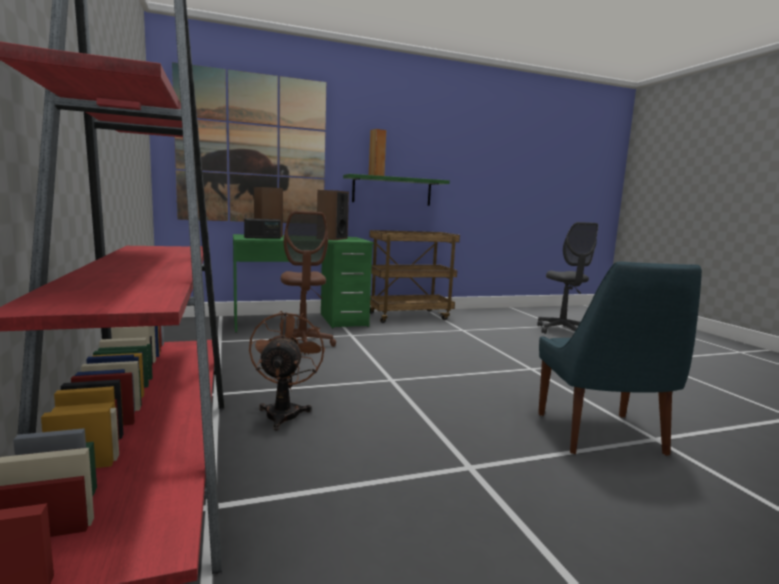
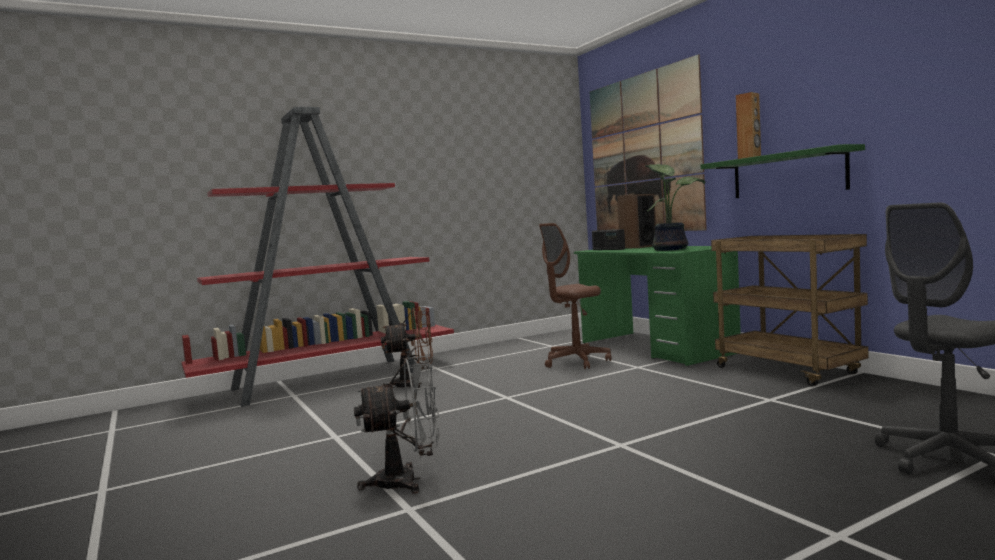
camera: 80 degrees right, 5 degrees down
speaker [317,190,349,240] -> potted plant [645,164,705,251]
blue chair [538,262,702,456] -> grey fan [354,356,440,494]

